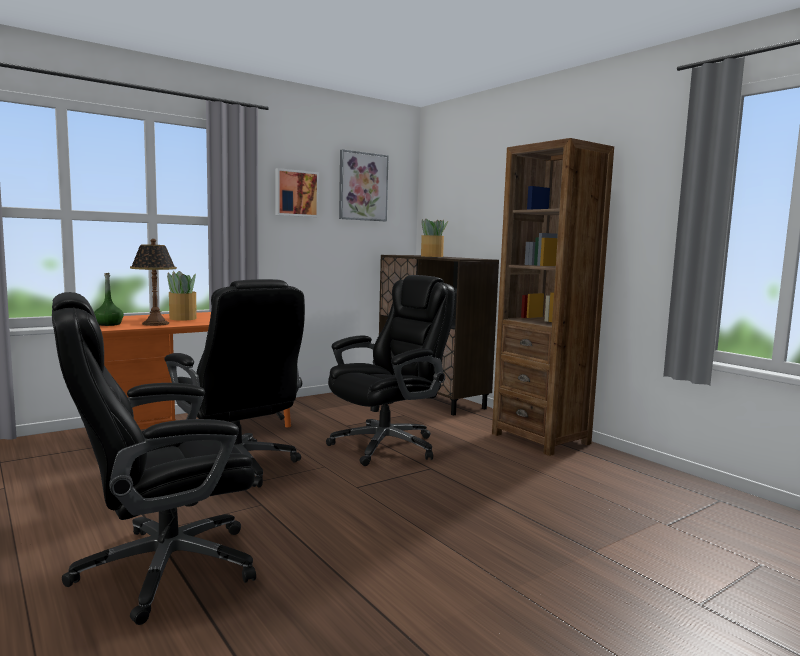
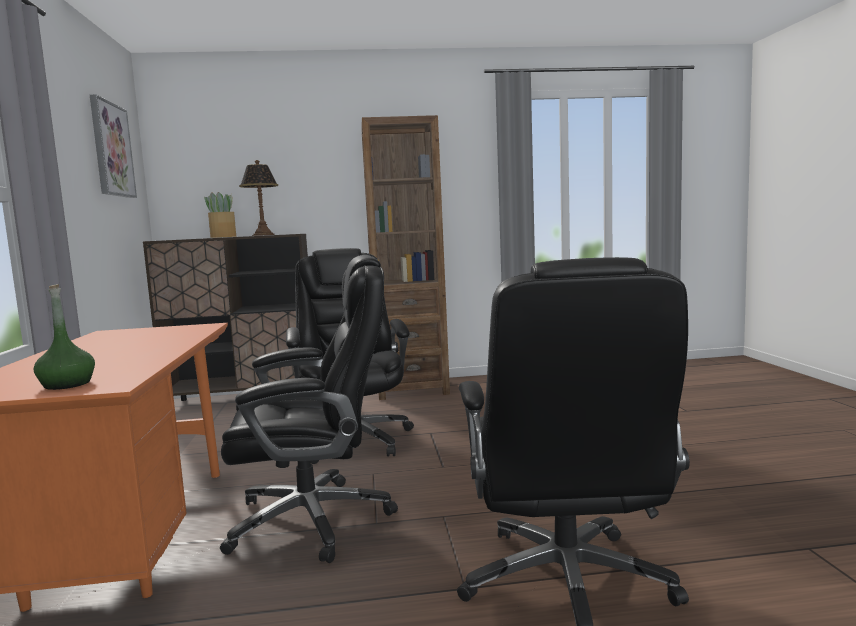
camera: 60 degrees left, 0 degrees up
table lamp [130,239,177,326] -> table lamp moved to [239,160,278,236]
potted plant [167,271,197,321] -> none
picture [275,168,319,217] -> none

